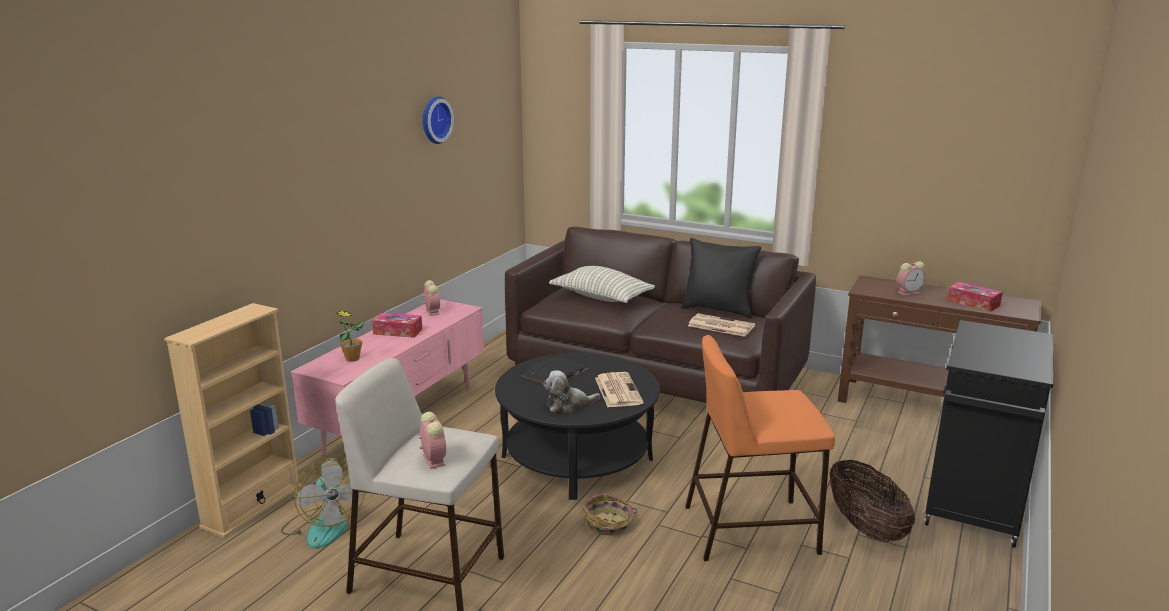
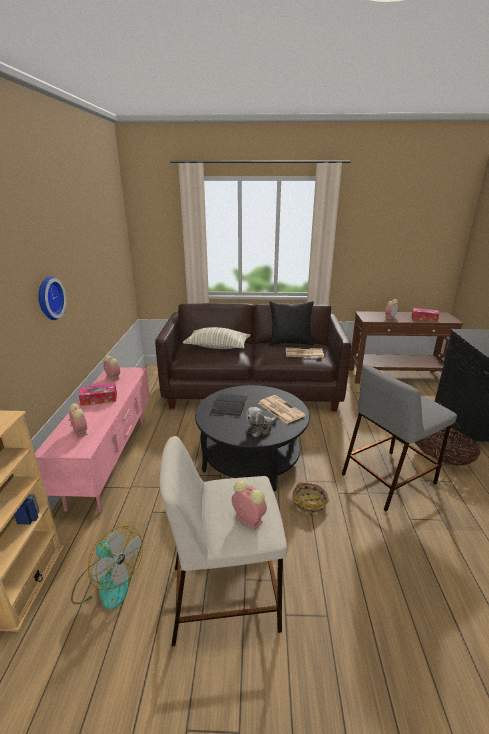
camera: 25 degrees left, 5 degrees up
potted plant [337,311,365,362] -> alarm clock [69,403,88,438]
wall clock [422,96,454,144] -> wall clock moved to [39,276,66,320]
orange stool [685,335,835,561] -> grey stool [342,364,457,511]

